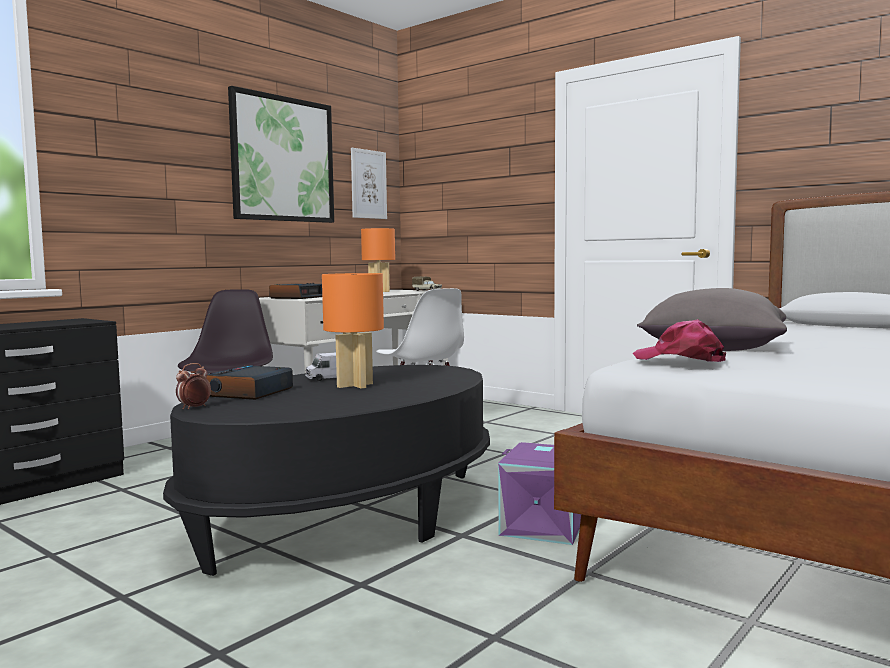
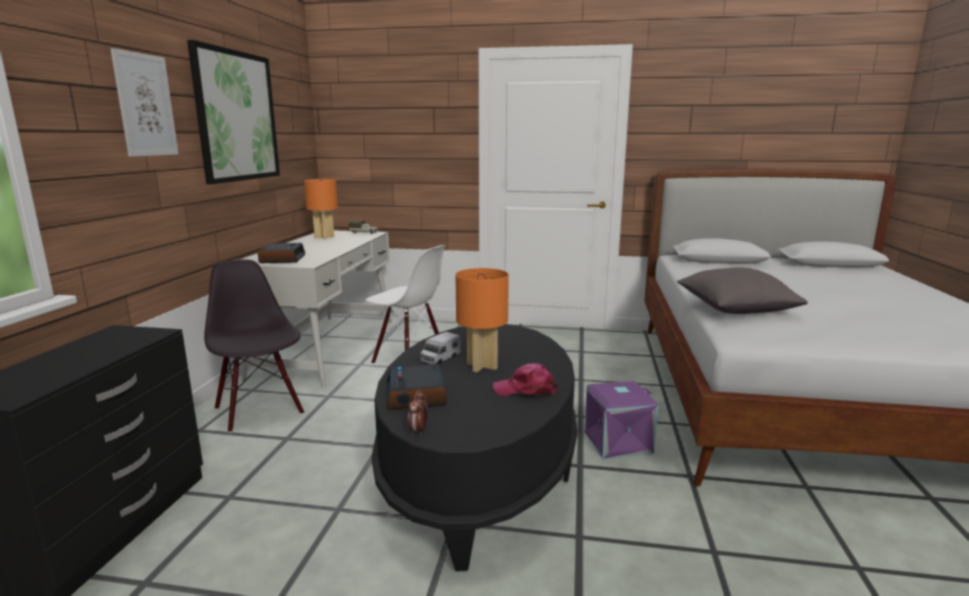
camera: 30 degrees left, 10 degrees up
picture [351,148,387,219] -> picture moved to [110,48,179,157]
pink cap [633,319,726,362] -> pink cap moved to [493,363,558,396]

